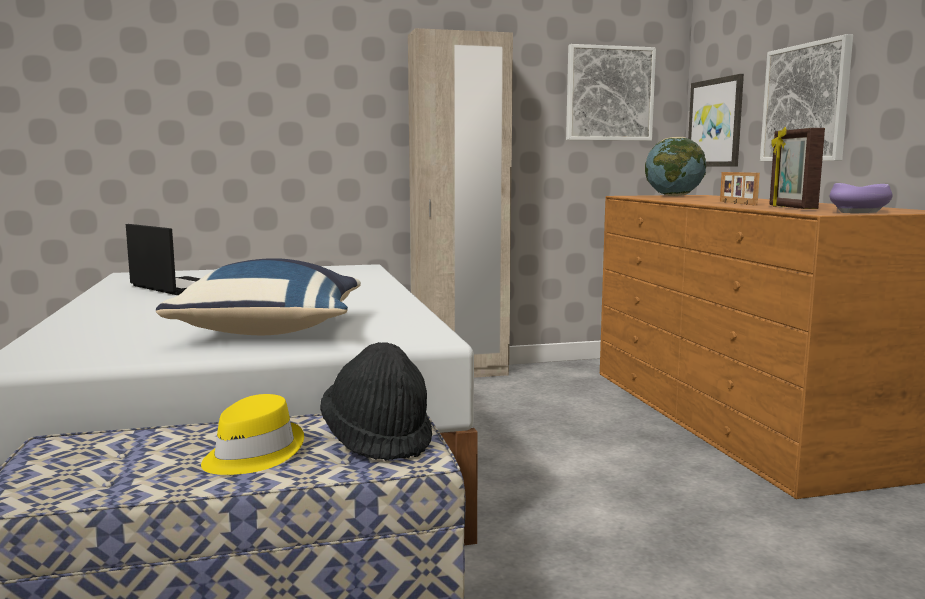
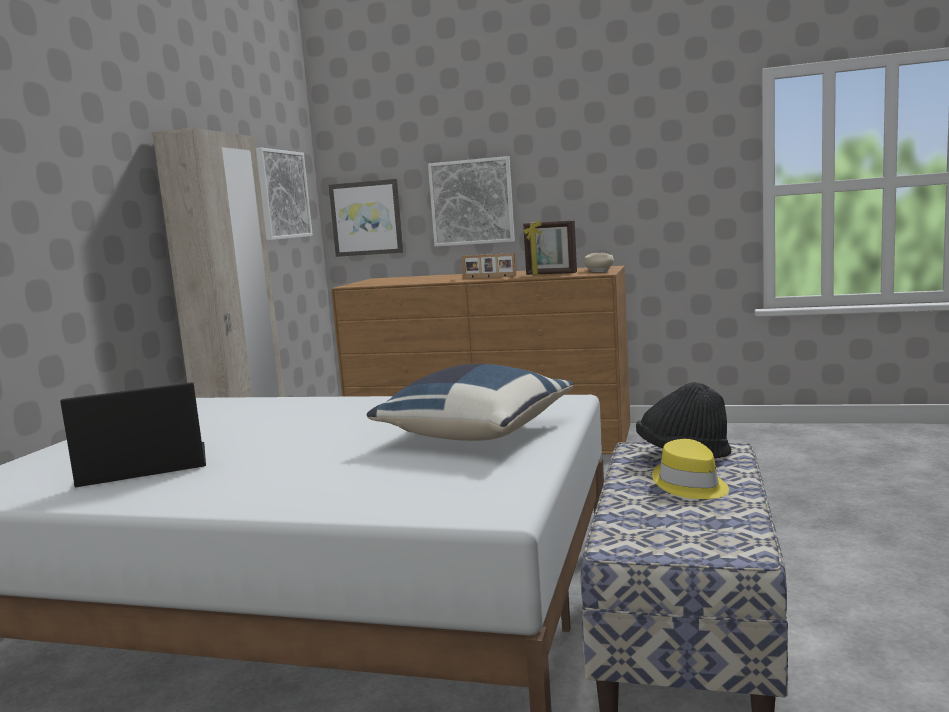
camera: 60 degrees left, 0 degrees up
globe [645,137,706,196] -> none
purple bowl [830,183,892,213] -> beige bowl [584,253,614,272]

